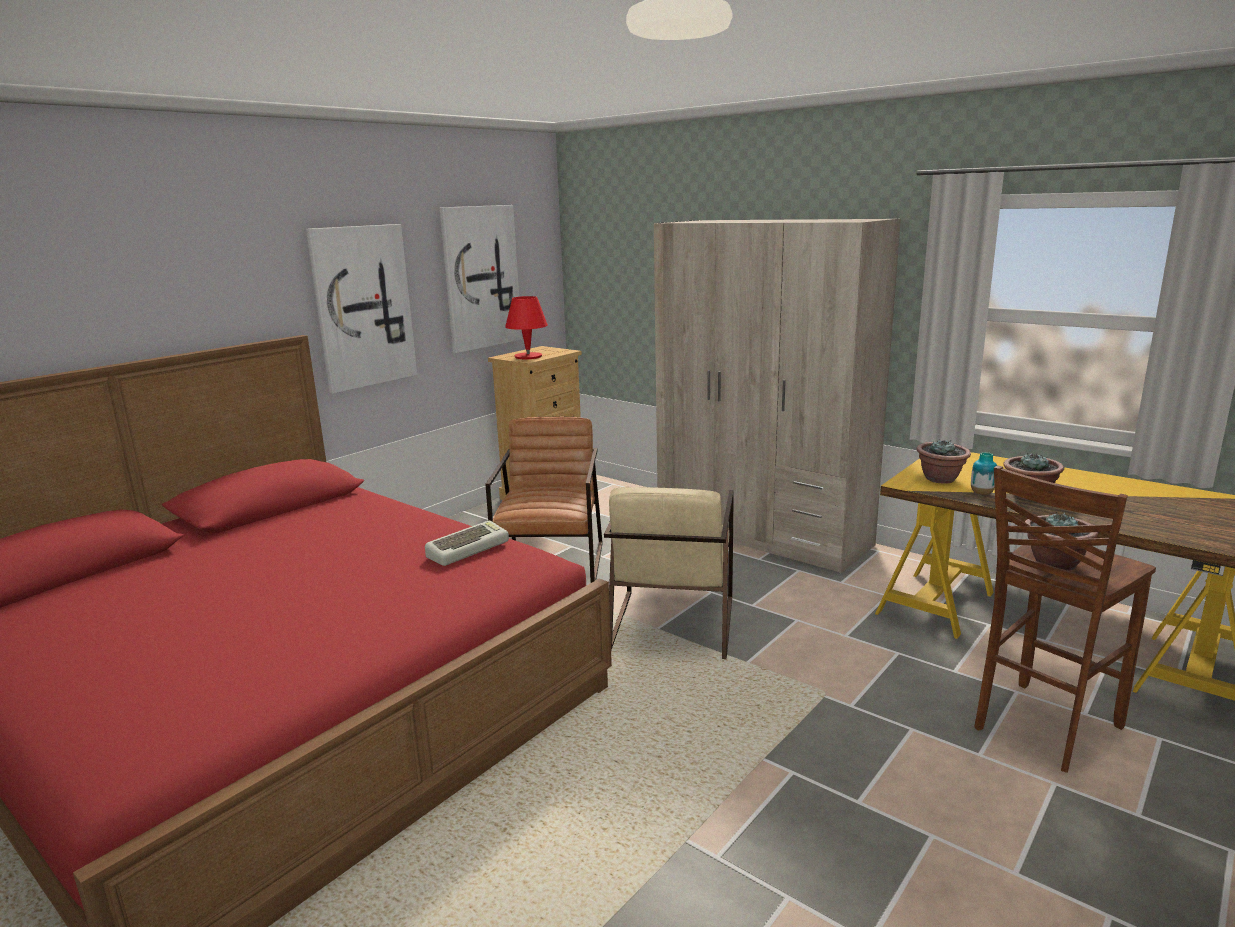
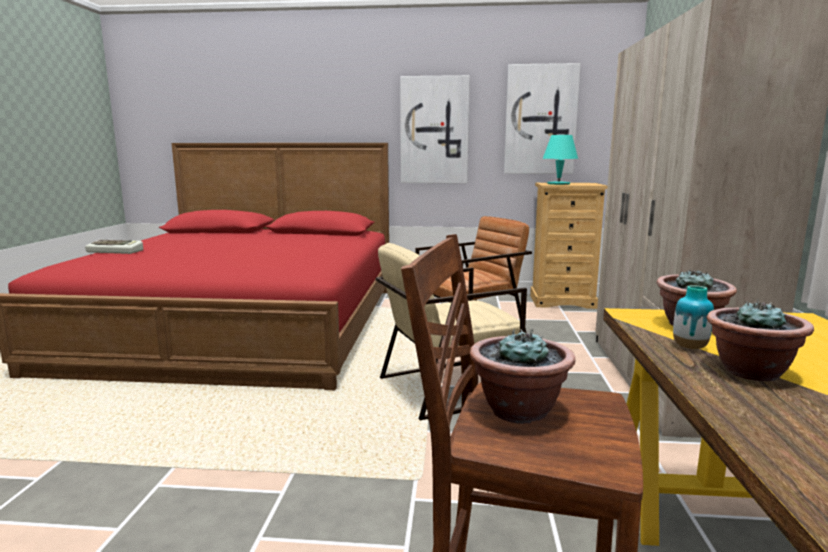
camera: 55 degrees right, 5 degrees down
keyboard [425,521,509,566] -> keyboard moved to [85,239,143,254]
red table lamp [505,296,548,359] -> turquoise table lamp [543,135,578,185]

